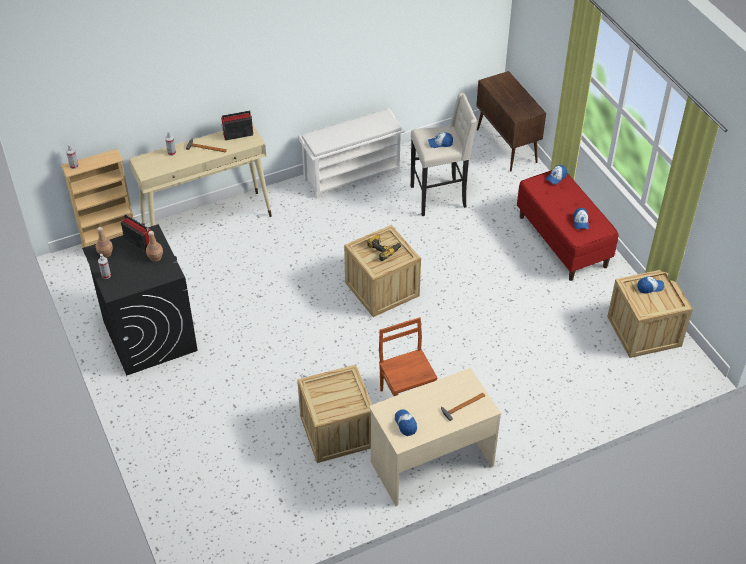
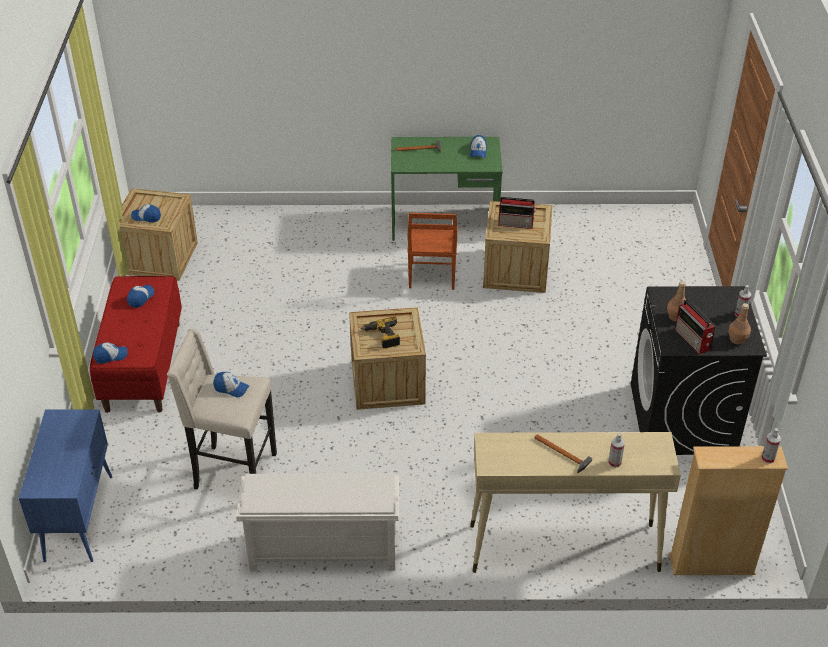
camera: 155 degrees left, 5 degrees down
radio [221,111,253,140] -> radio moved to [498,197,536,229]
beige desk [369,368,501,506] -> green desk [391,137,503,241]
brown cabinet [476,71,546,171] -> blue cabinet [19,409,112,562]

